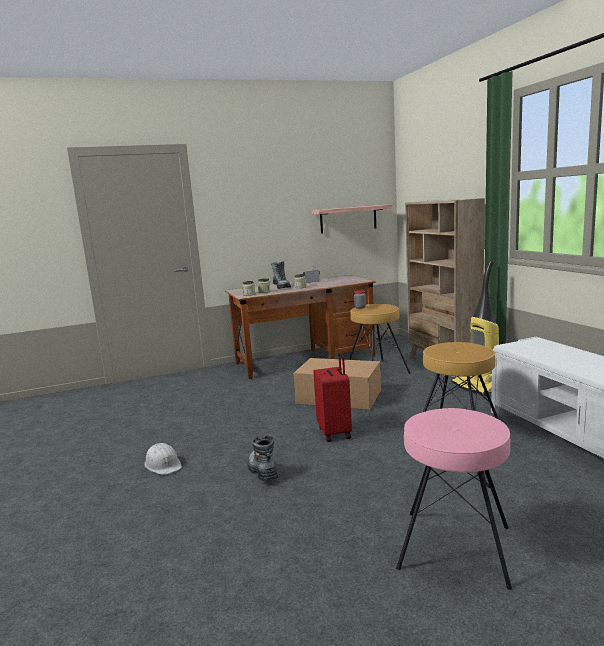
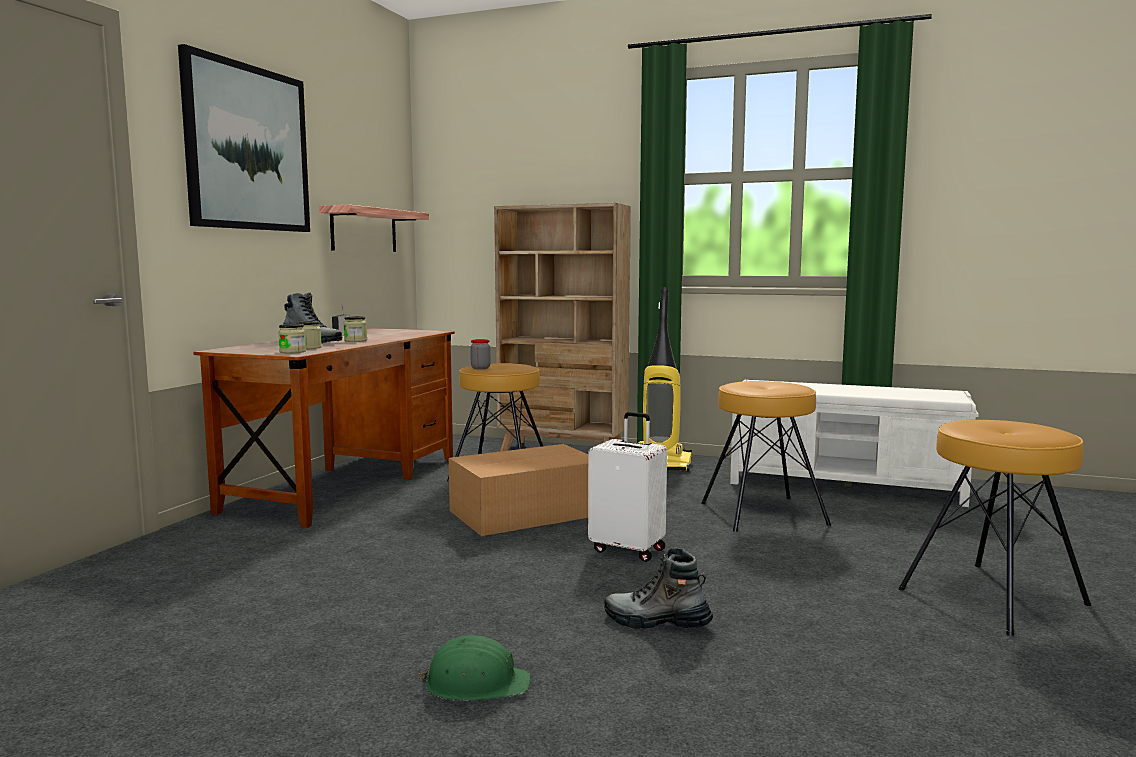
camera: 50 degrees left, 5 degrees down
white hard hat [144,443,182,475] -> green hard hat [419,635,531,701]
red suitcase [314,353,352,442] -> white suitcase [588,412,667,562]
pink stool [396,408,512,590] -> brown stool [898,420,1091,636]
none -> picture [178,44,310,232]

